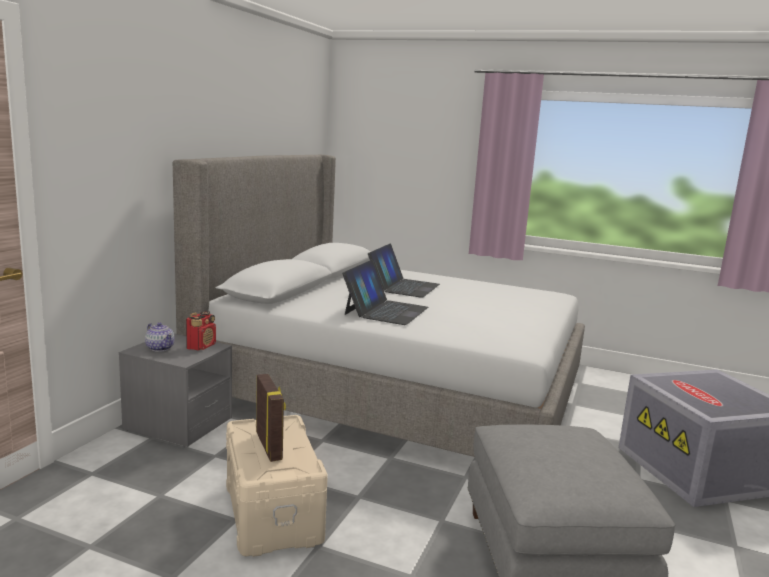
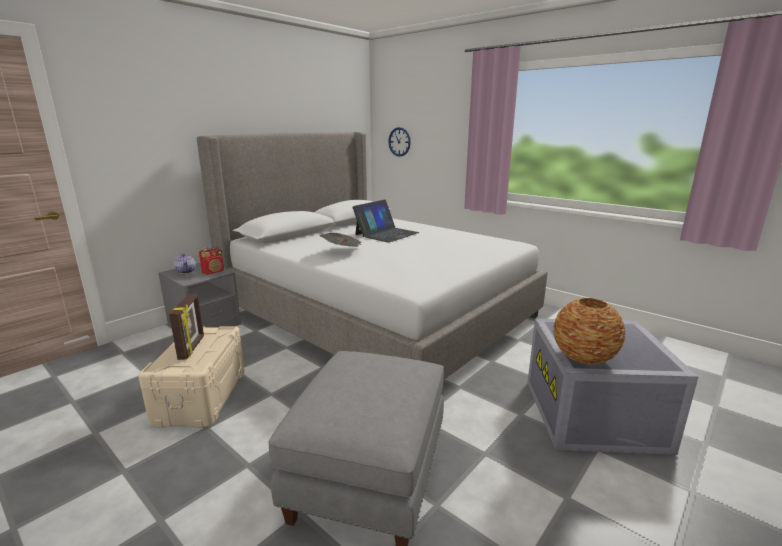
camera: 20 degrees right, 5 degrees up
laptop [342,260,428,325] -> newspaper [320,233,361,247]
none -> wall clock [388,127,411,157]
none -> vase [553,298,625,365]

